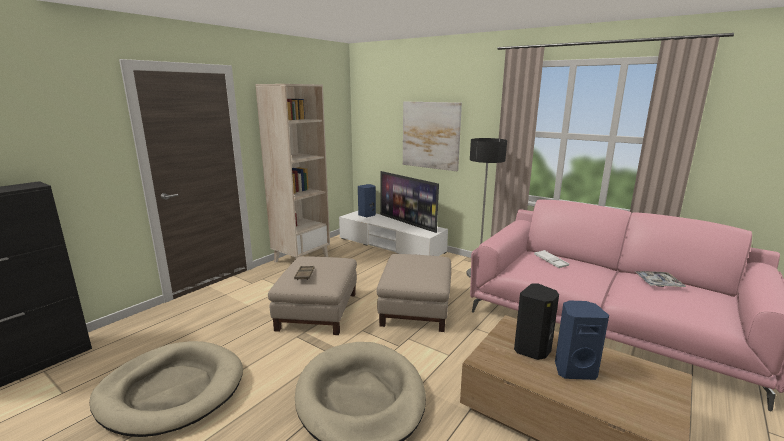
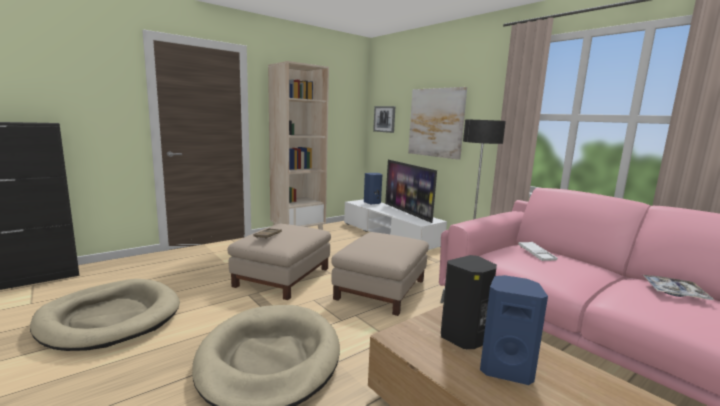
camera: 15 degrees right, 5 degrees down
none -> picture [373,106,395,133]

